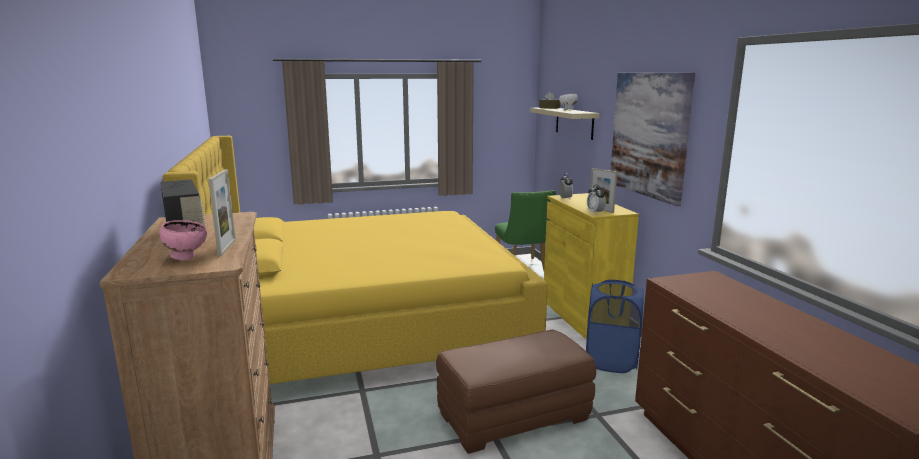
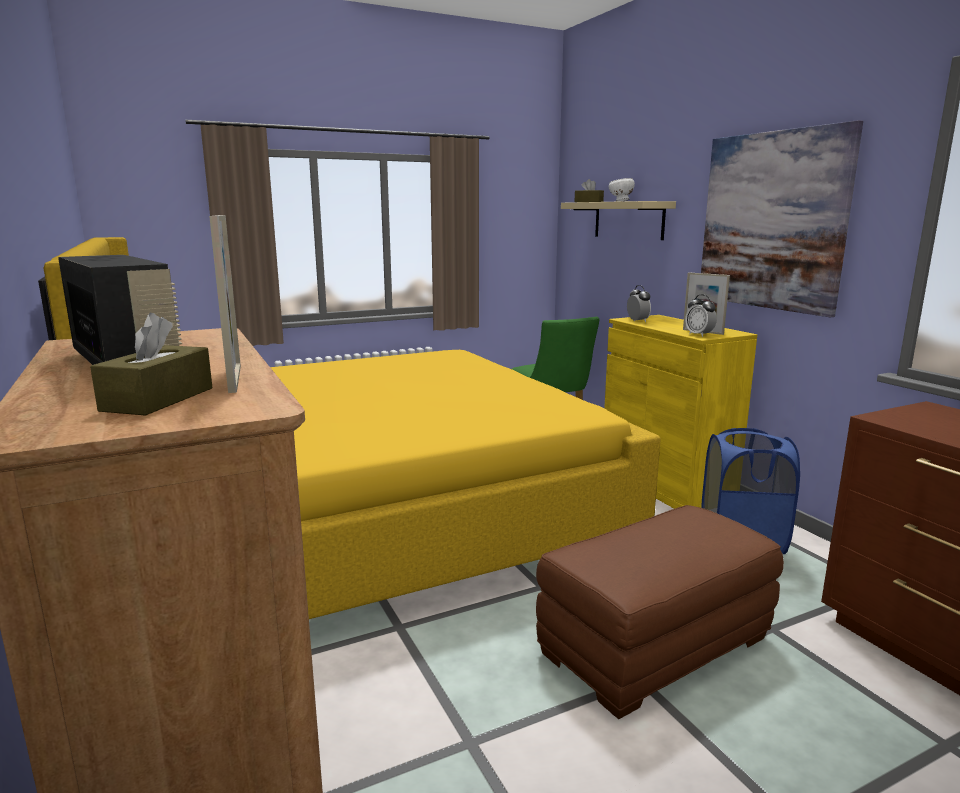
camera: 10 degrees left, 0 degrees up
pink bowl [159,220,207,260] -> brown tissue box [90,313,212,416]

